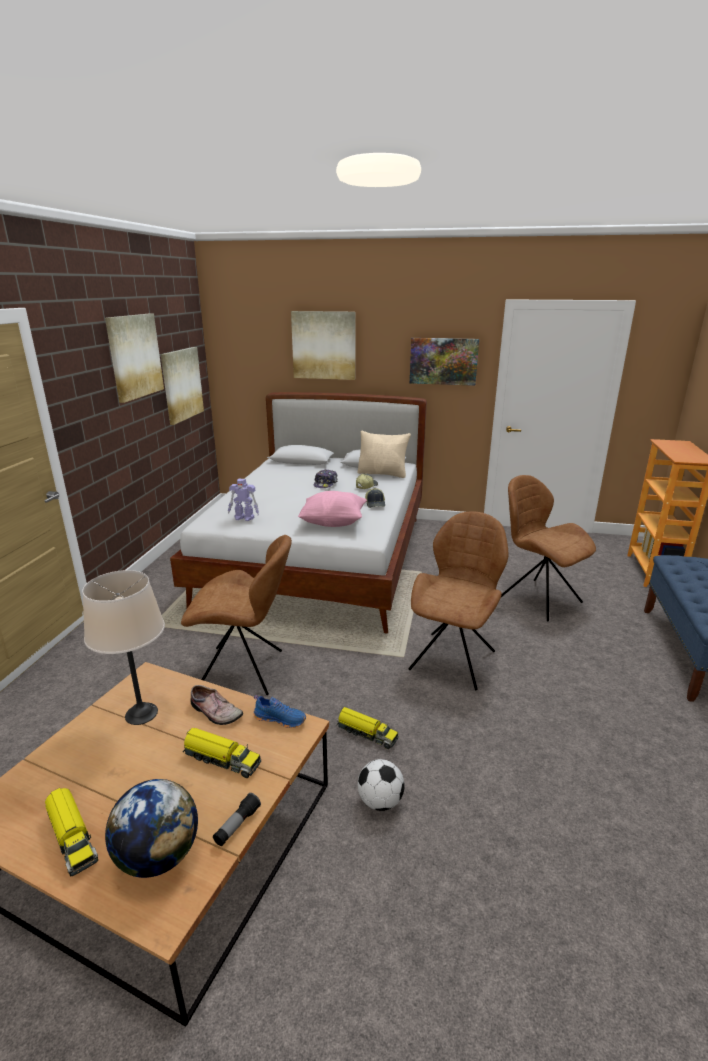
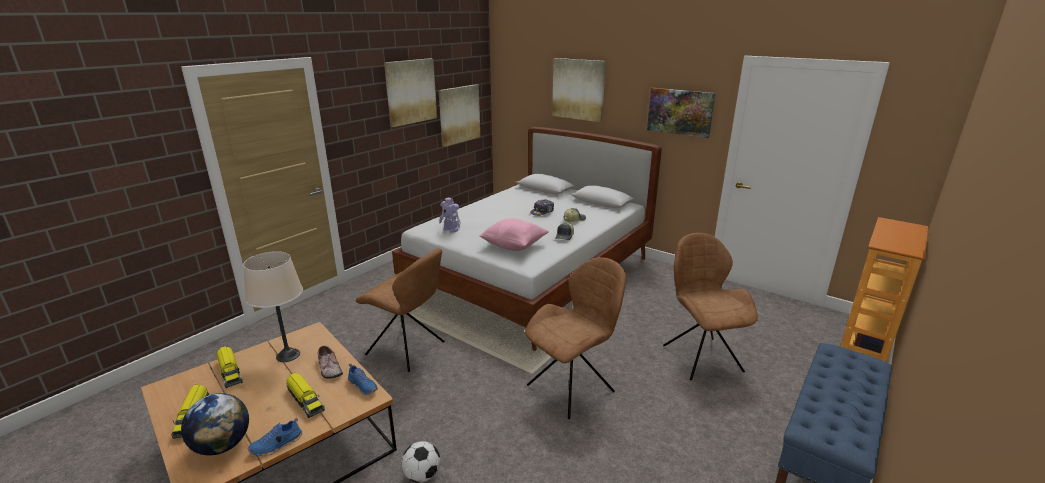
camera: 25 degrees right, 0 degrees up
flashlight [213,793,261,846] -> blue shoe [248,418,302,456]
toy truck [336,707,398,749] -> toy truck moved to [217,346,243,388]
beige pillow [357,431,411,478] -> none

